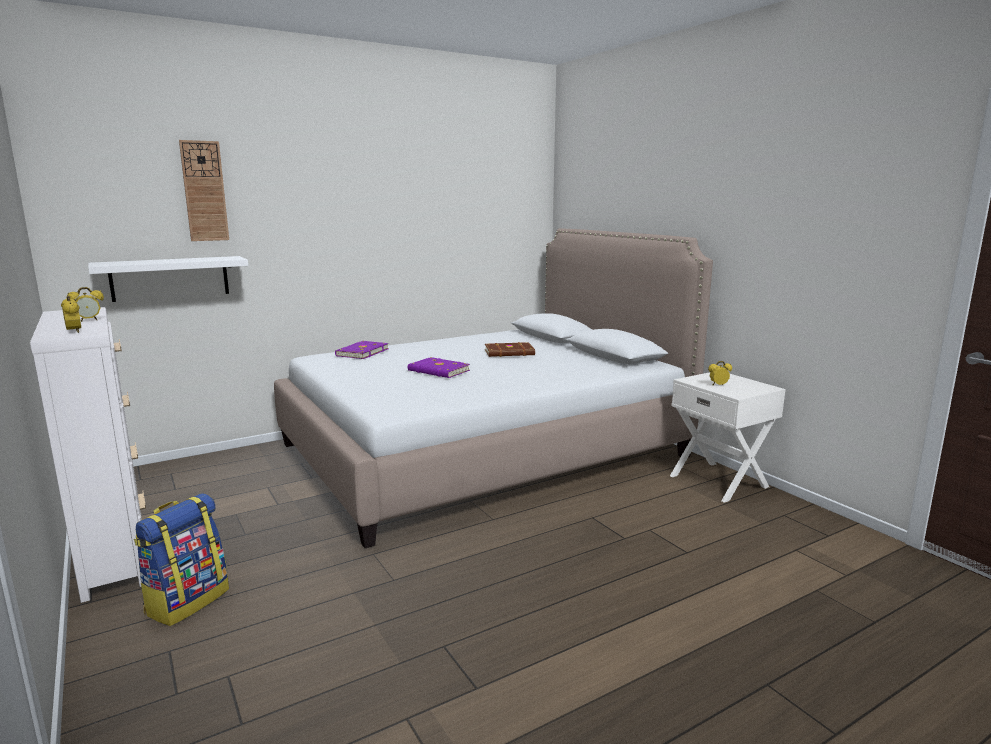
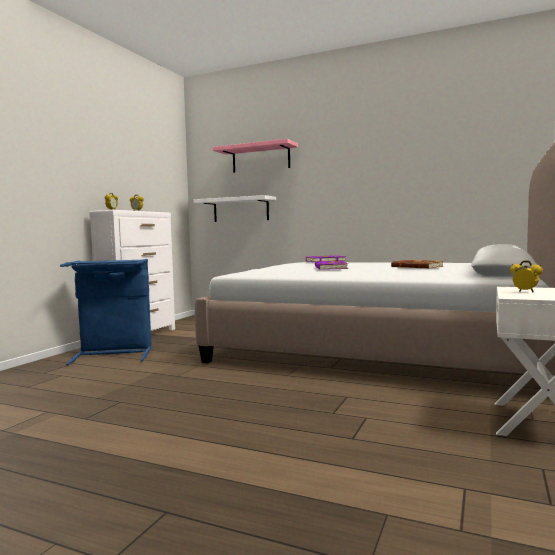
camera: 55 degrees right, 10 degrees down
backpack [134,493,229,626] -> blue laundry basket [60,259,152,365]
wall clock [179,140,229,241] -> pink shelf [213,139,298,173]

